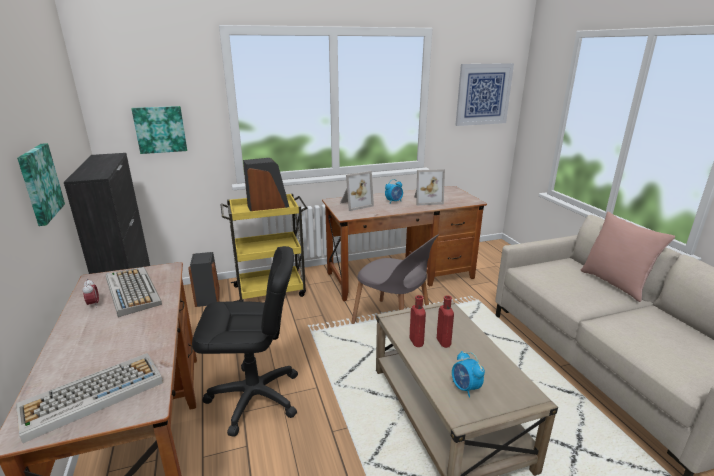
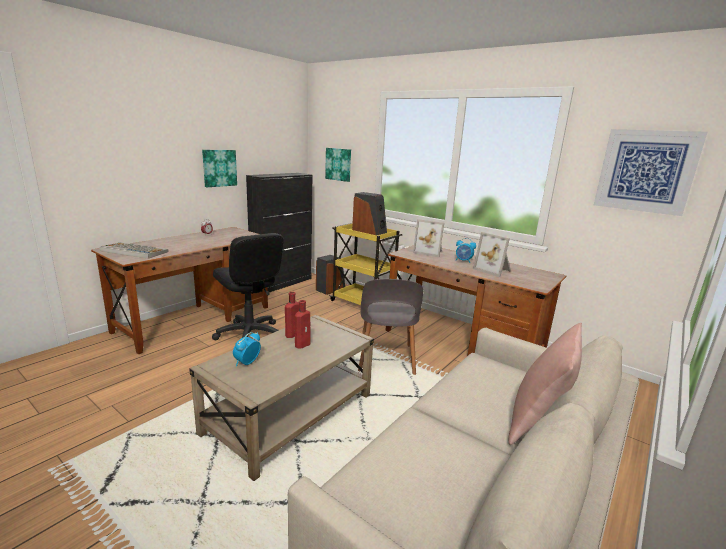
camera: 55 degrees right, 5 degrees down
keyboard [106,267,162,317] -> none

